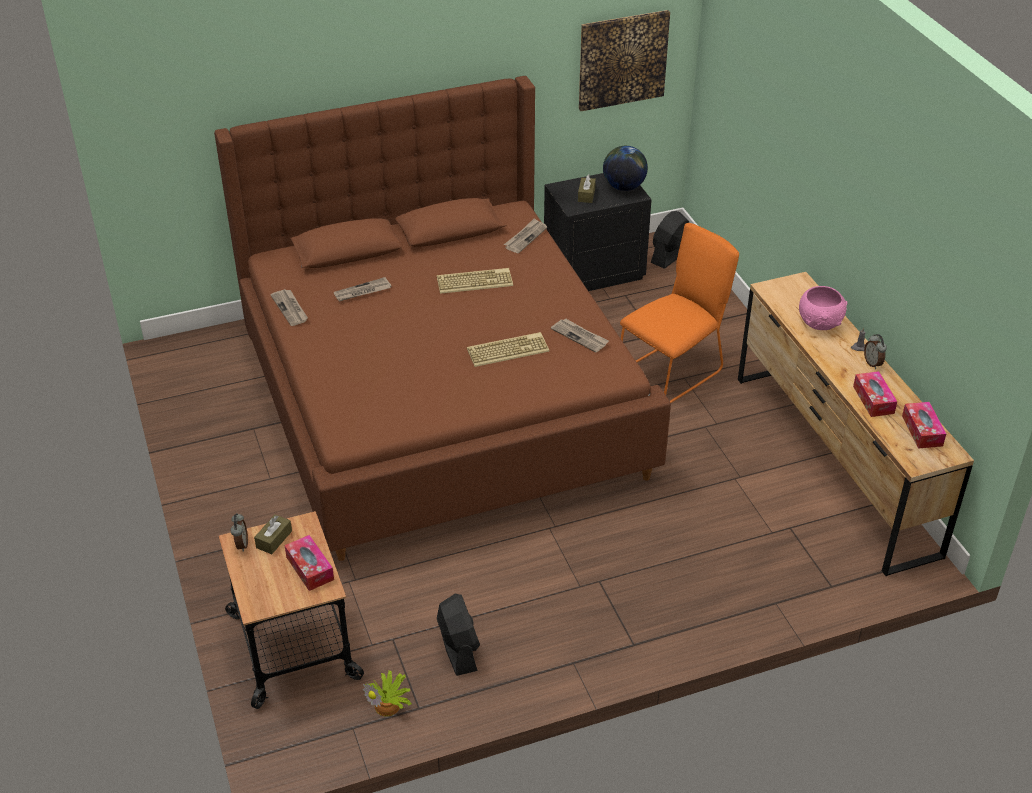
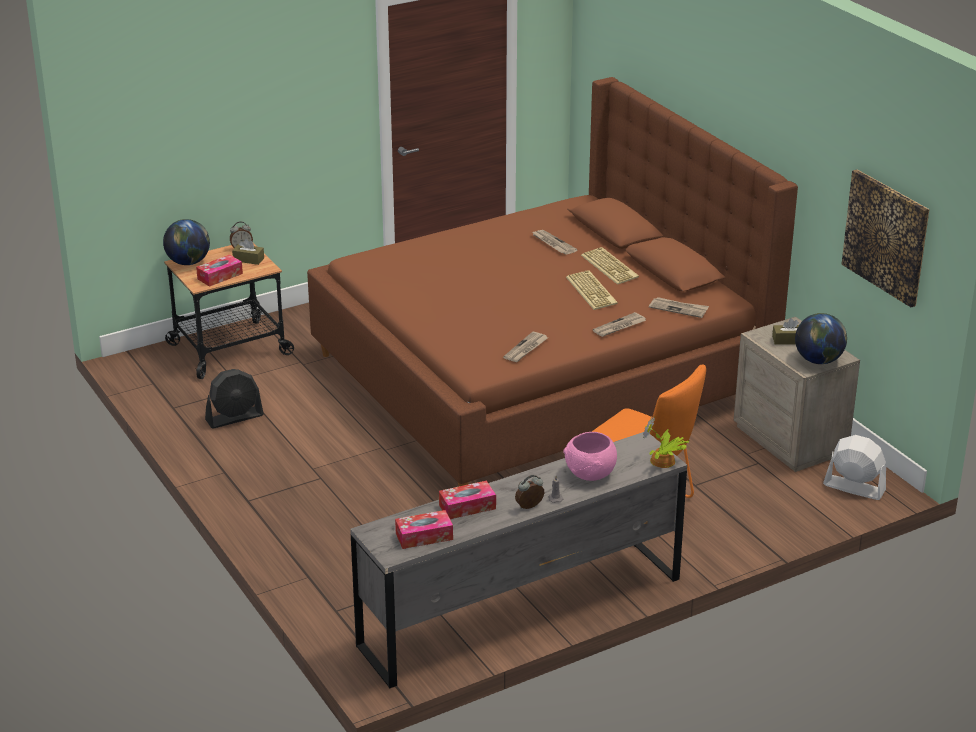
camera: 80 degrees right, 10 degrees down
newspaper [271,289,308,326] -> newspaper moved to [593,312,646,337]
potted plant [363,671,412,717] -> potted plant moved to [643,417,689,468]
keyboard [467,332,549,367] -> keyboard moved to [581,247,639,285]
black nightstand [544,173,652,291] -> beige nightstand [734,317,860,472]
black fan [651,211,689,269] -> white fan [823,435,886,500]
brown dresser [738,272,974,576] -> grey dresser [350,432,687,689]
none -> globe [163,219,210,265]

